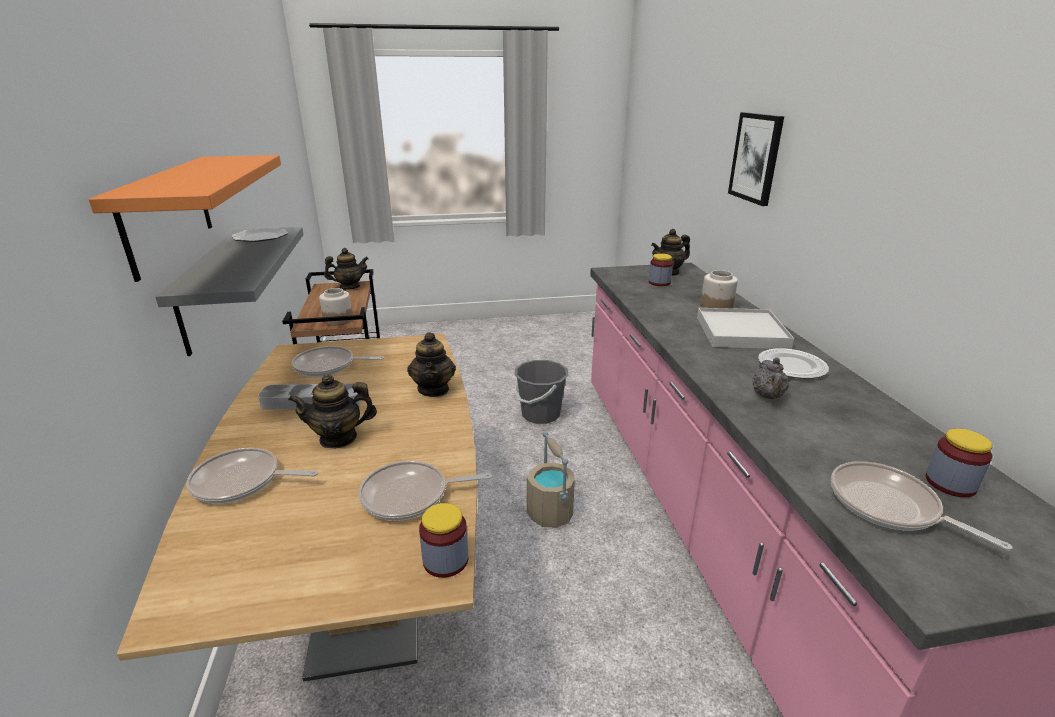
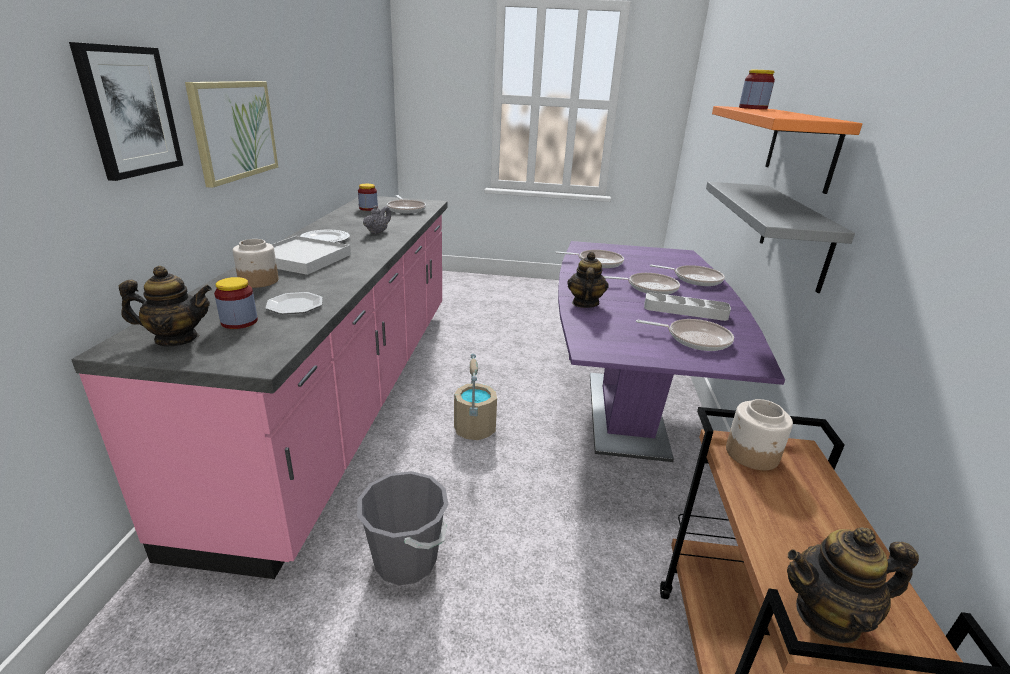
camera: 165 degrees left, 0 degrees up
brown dining table [117,334,477,681] -> purple dining table [558,241,785,462]
plate [232,228,288,242] -> plate moved to [265,292,323,314]
teapot [288,374,377,449] -> frying pan [603,273,680,295]
jar [419,503,468,578] -> jar moved to [739,70,775,110]
none -> picture [185,81,278,188]

